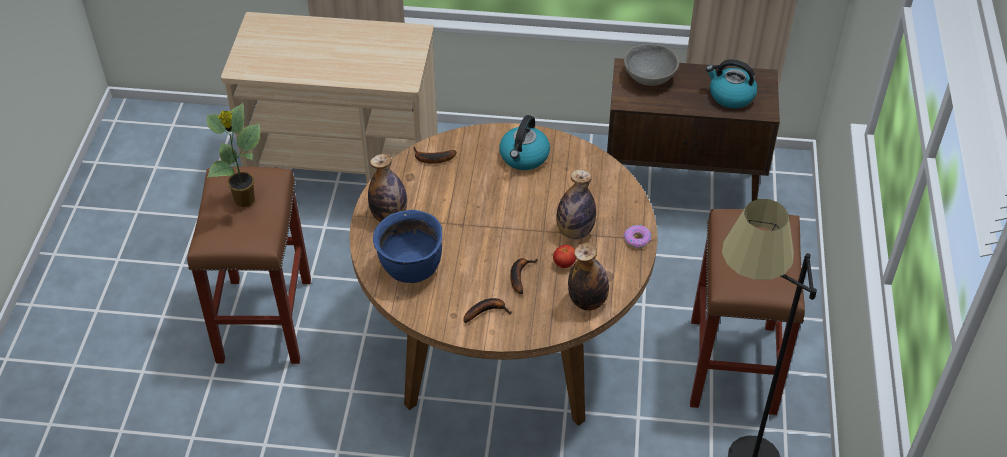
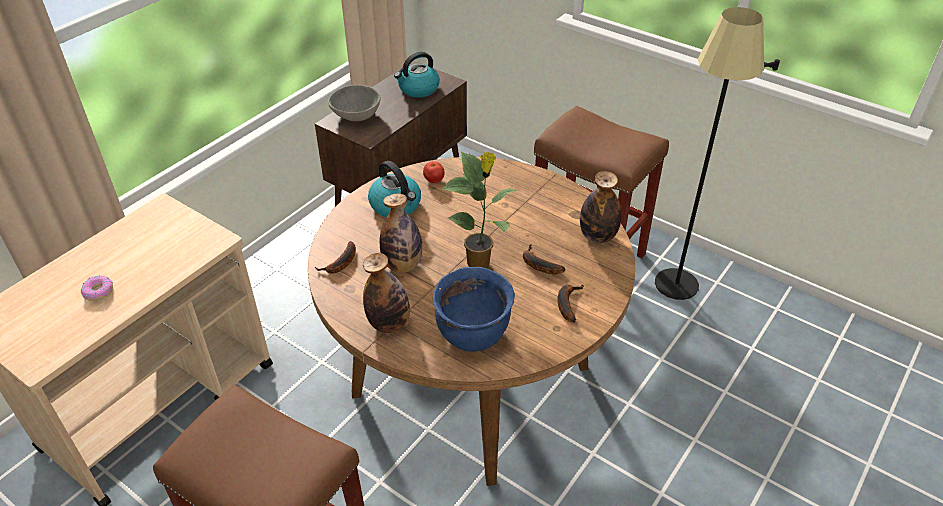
camera: 60 degrees left, 5 degrees down
potted plant [206,103,261,207] -> potted plant moved to [442,152,517,269]
tomato [553,245,577,268] -> tomato moved to [423,161,445,183]
bottle [556,169,596,240] -> bottle moved to [380,193,422,273]
donut [623,225,652,249] -> donut moved to [81,275,113,301]

